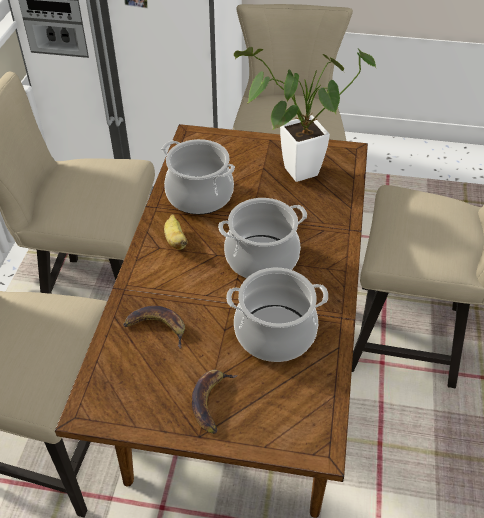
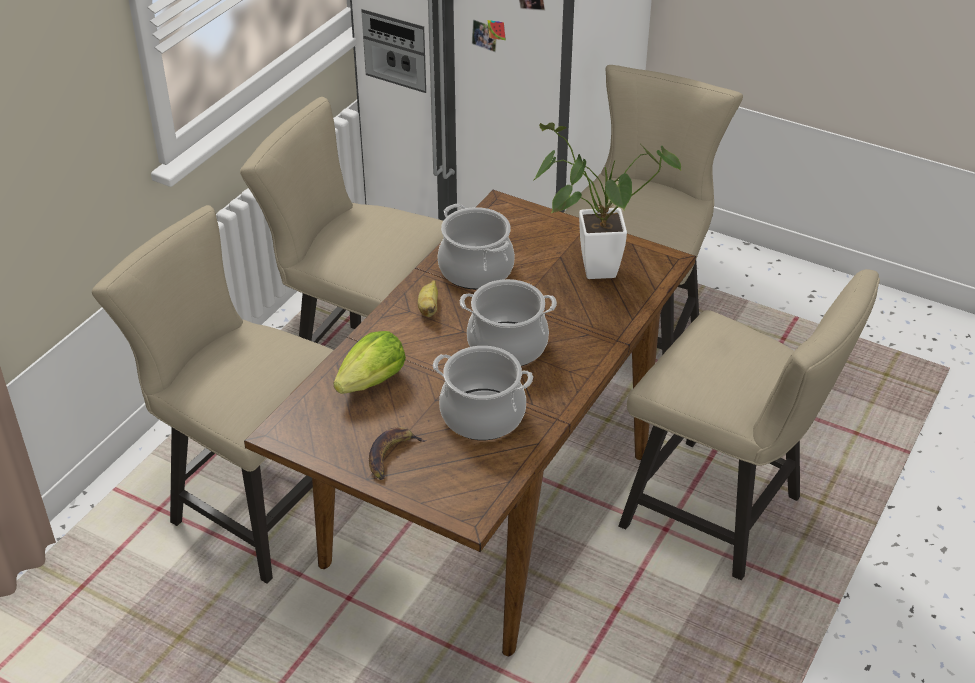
camera: 20 degrees right, 5 degrees down
banana [123,306,185,349] -> lettuce [334,331,406,394]

